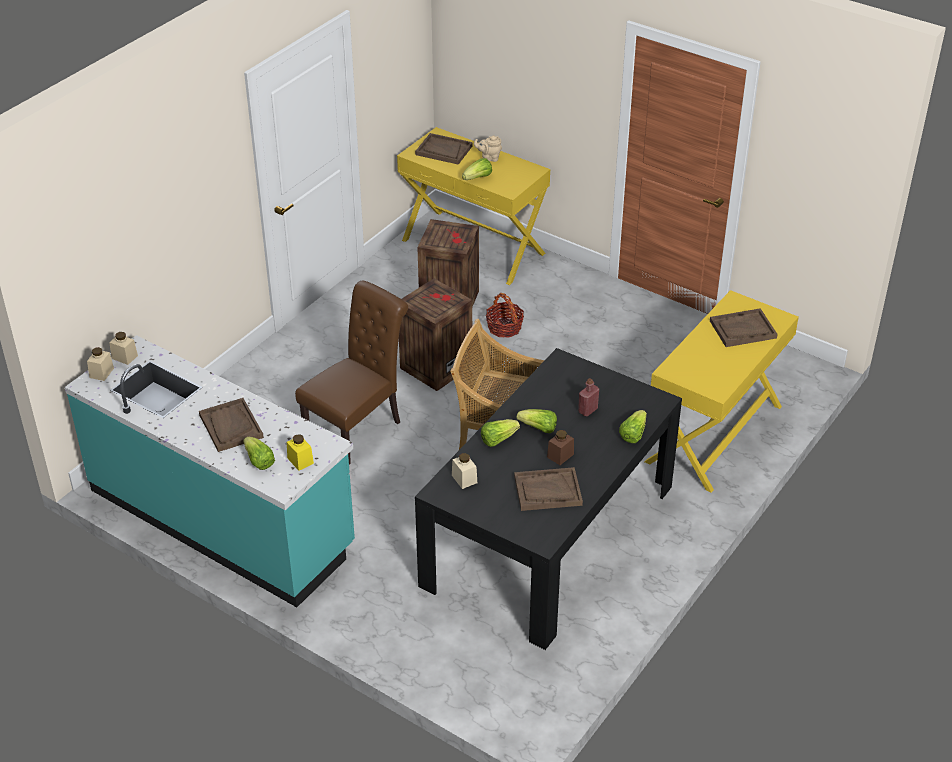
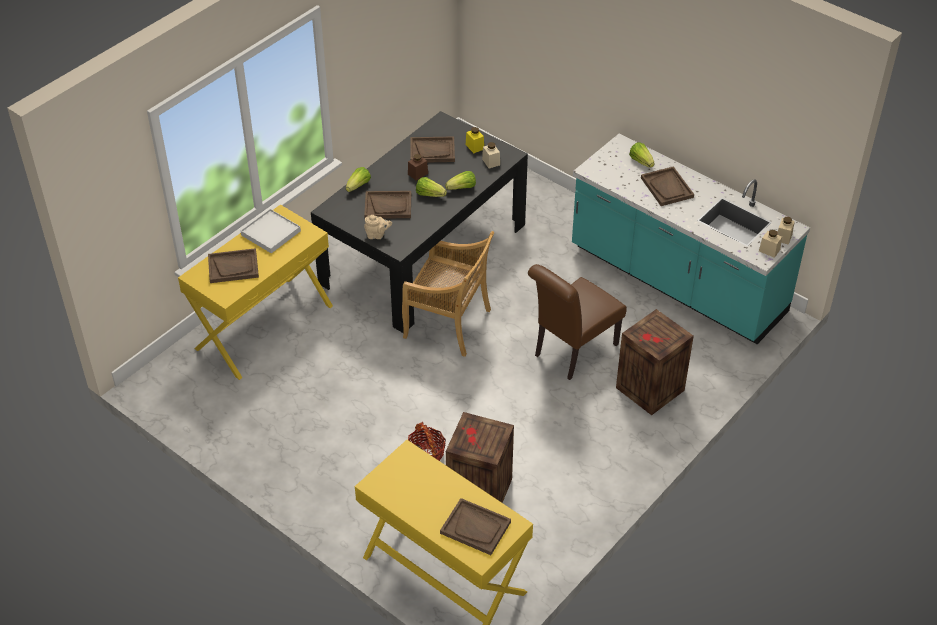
camera: 175 degrees left, 5 degrees up
yellow jar [287,434,314,471] -> yellow jar moved to [466,127,484,153]
crate [399,278,472,391] -> crate moved to [616,309,694,415]
lettuce [462,158,492,180] -> none
beige teapot [474,136,502,162] -> beige teapot moved to [364,215,392,239]
red bottle [578,378,599,416] -> brown tray [364,191,411,218]
none -> white tray [241,209,301,253]

